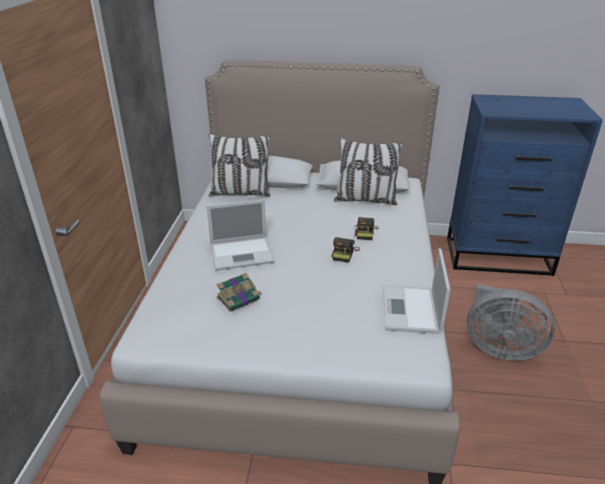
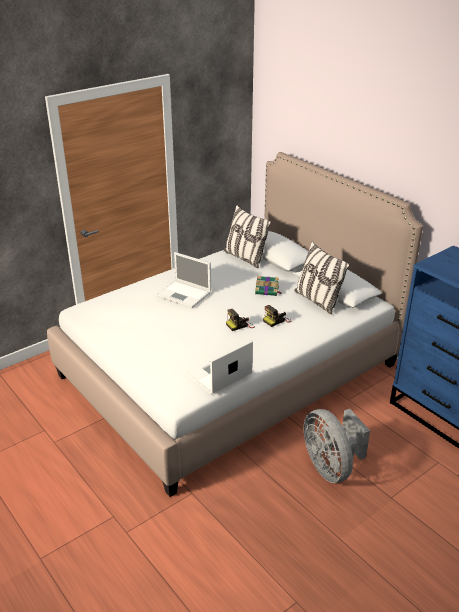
camera: 45 degrees right, 0 degrees up
book [217,273,262,312] -> book moved to [255,276,282,296]

